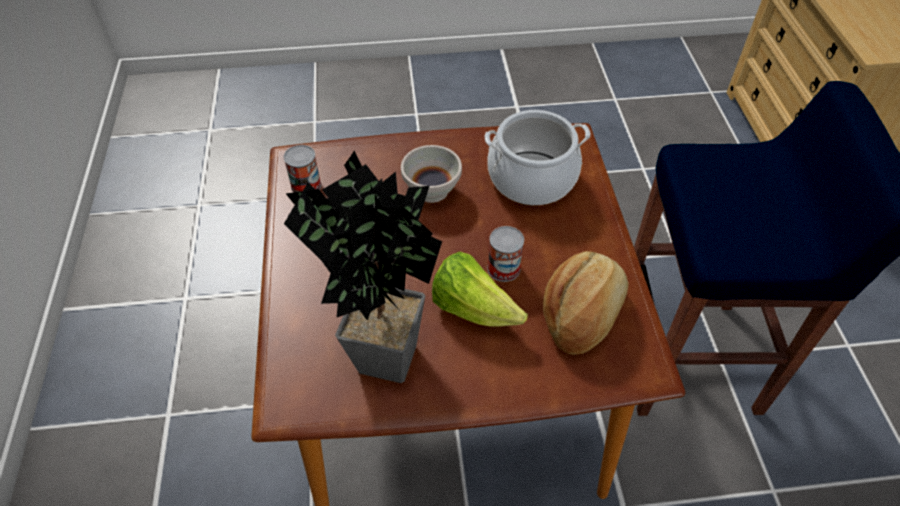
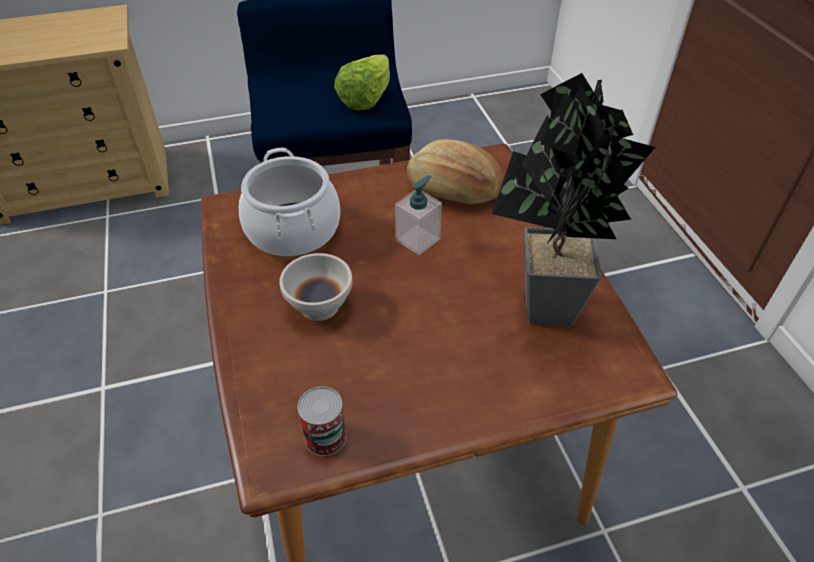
camera: 100 degrees left, 5 degrees down
lettuce [432,251,528,327] -> lettuce moved to [334,54,390,111]
can [488,226,524,282] -> soap dispenser [395,175,442,255]

